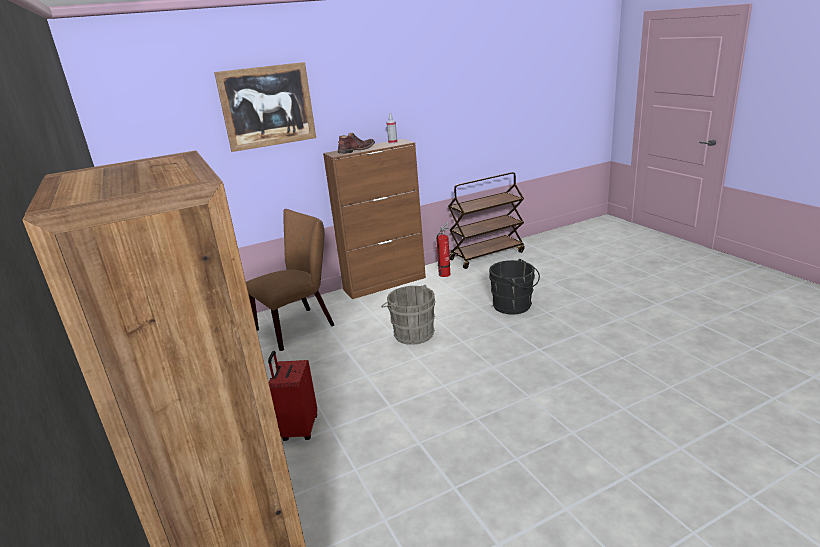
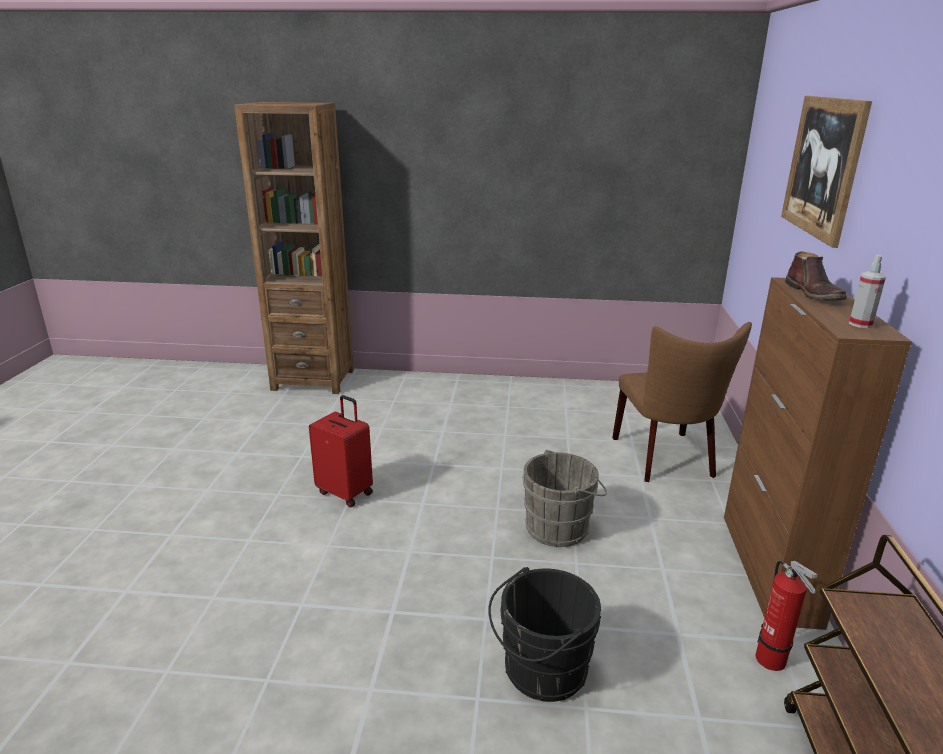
camera: 120 degrees right, 0 degrees up
red suitcase [268,351,317,441] -> red suitcase moved to [309,395,373,507]

